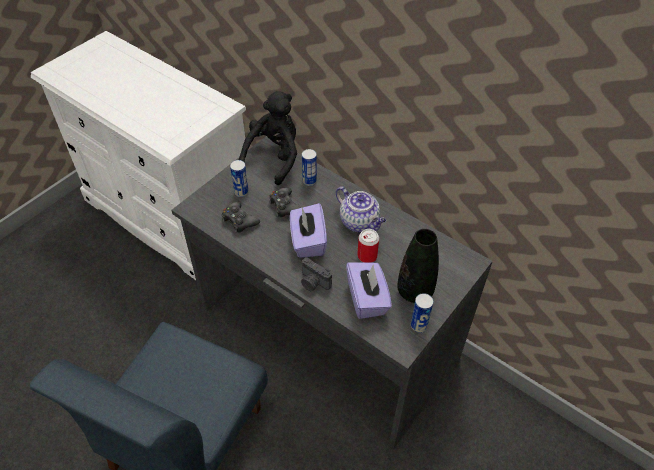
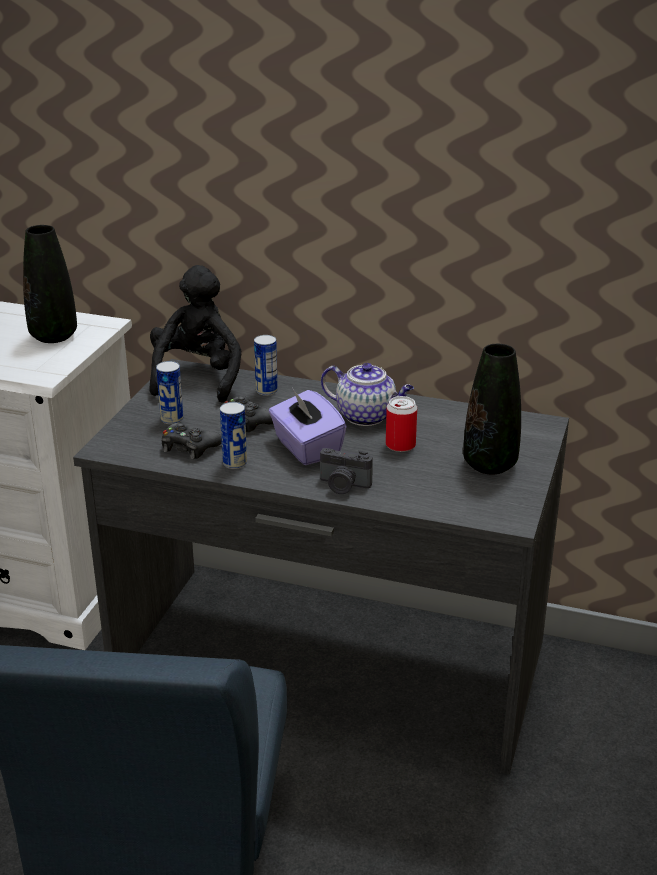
camera: 20 degrees left, 20 degrees down
purple tissue box [346,262,392,319] -> none
can [411,293,433,333] -> can moved to [220,402,247,469]
none -> black vase [23,225,77,343]

